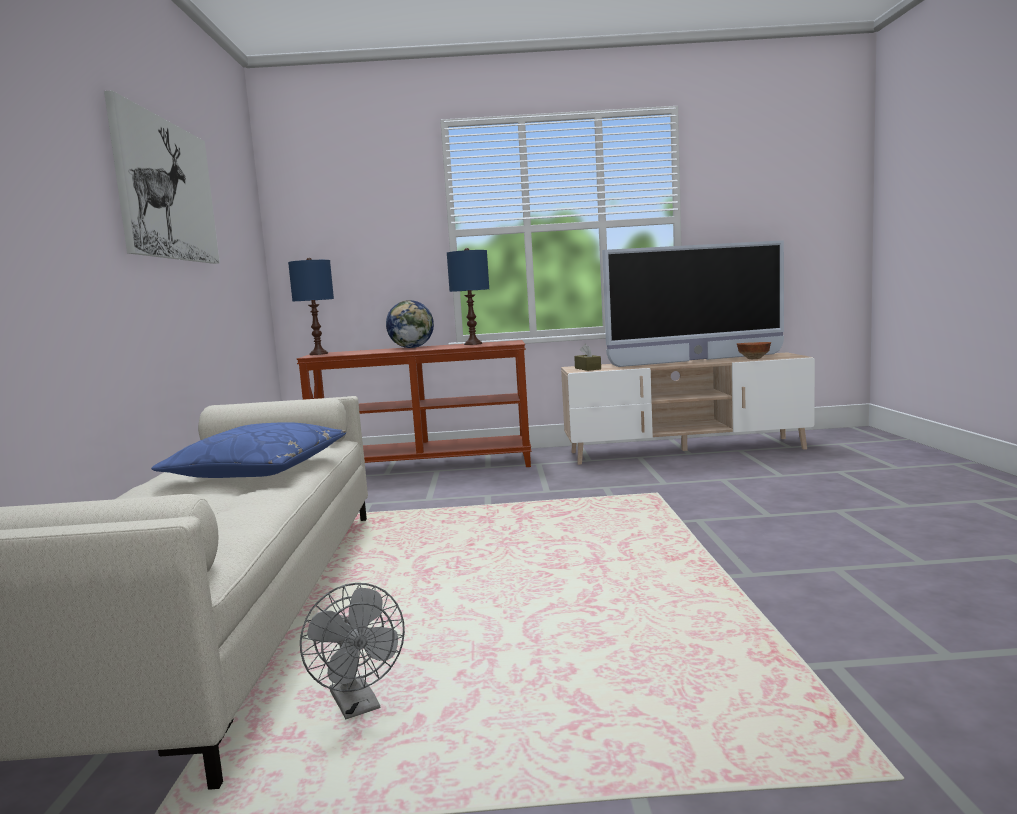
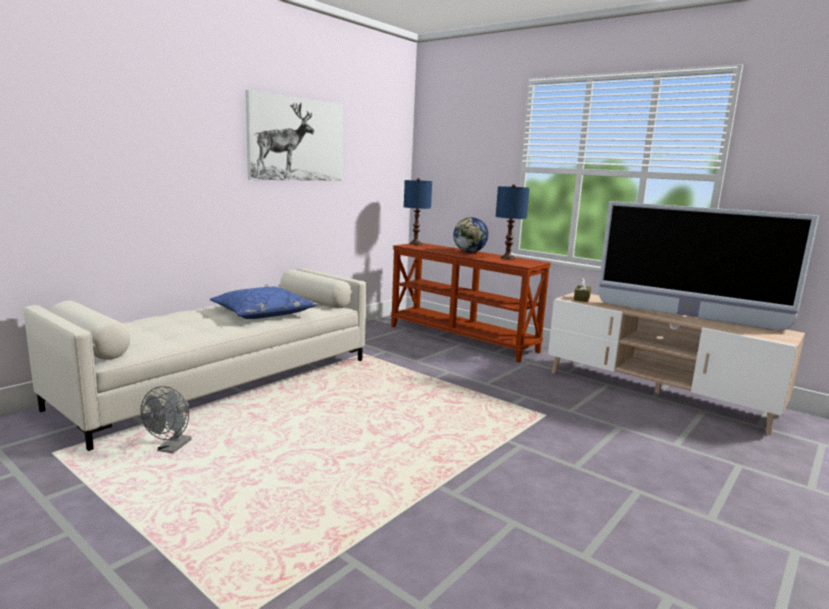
camera: 40 degrees right, 5 degrees up
bowl [737,342,771,359] -> none

